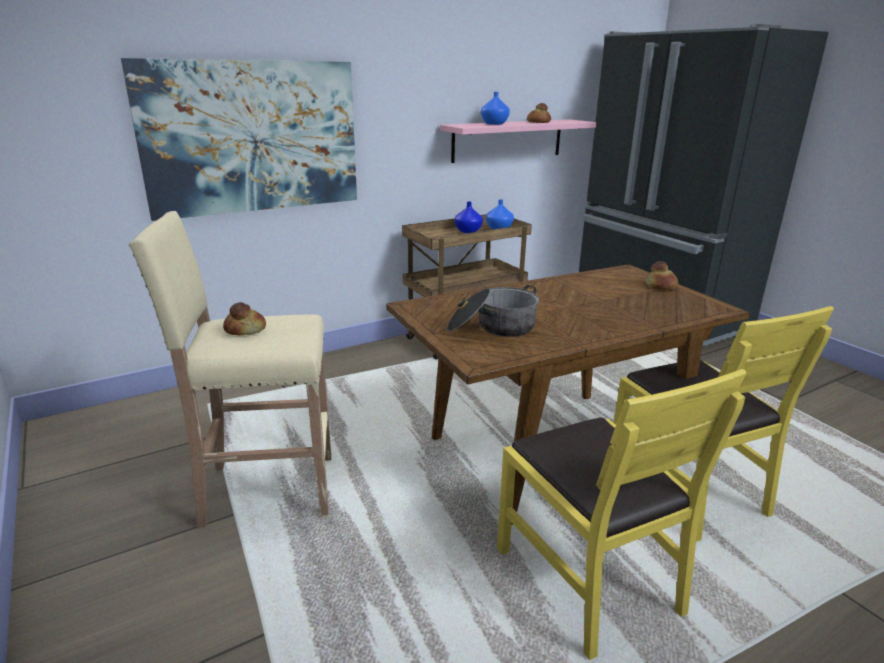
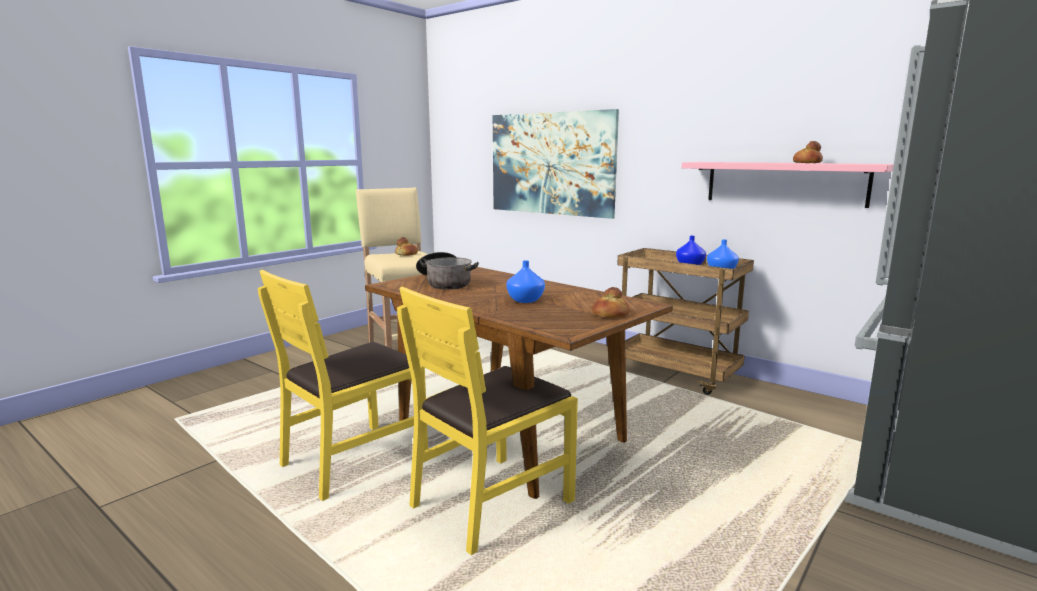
camera: 70 degrees right, 10 degrees down
blue vase [481,92,510,125] -> blue vase moved to [506,261,545,303]

